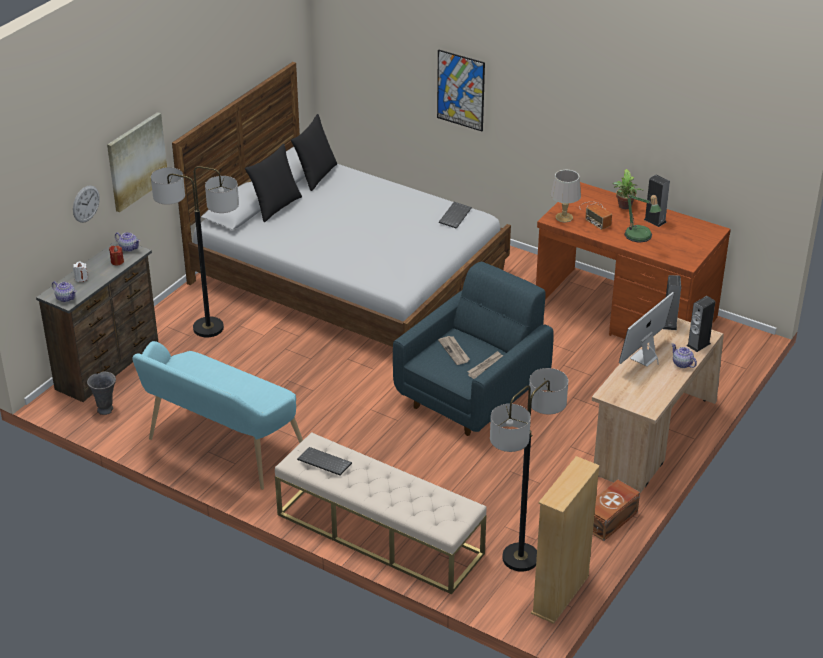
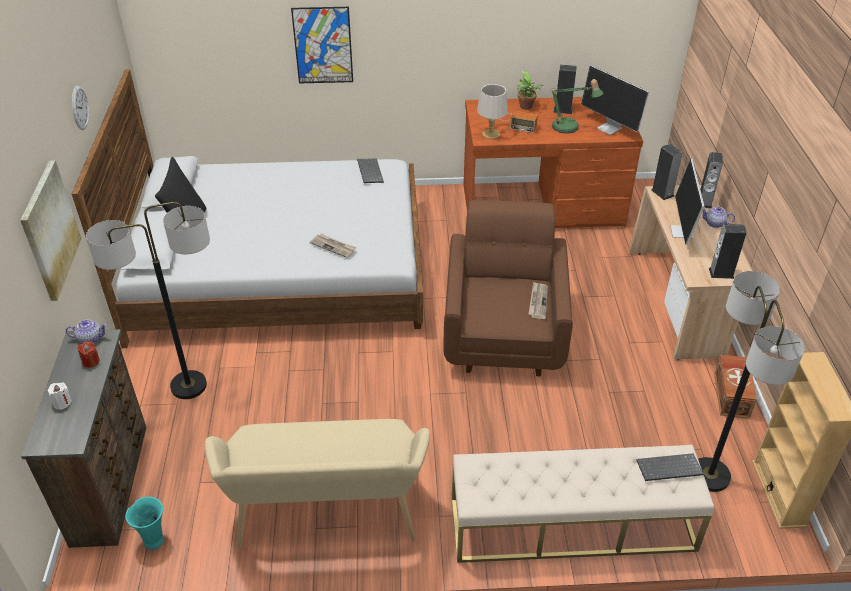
camera: 35 degrees left, 5 degrees up
teapot [52,281,77,302] -> none
wall clock [73,185,100,223] -> wall clock moved to [72,85,89,130]
grey vase [87,371,116,415] -> turquoise vase [125,496,164,550]
turquoise bench [132,341,303,490] -> beige bench [205,419,430,550]
black pillow [291,114,337,191] -> none
keyboard [297,447,352,475] -> keyboard moved to [636,453,704,481]
blue armchair [393,262,554,436] -> brown armchair [443,200,573,377]
newspaper [438,336,470,365] -> newspaper moved to [310,234,357,258]
none -> monitor [581,66,649,135]
none -> speaker [709,224,747,279]

